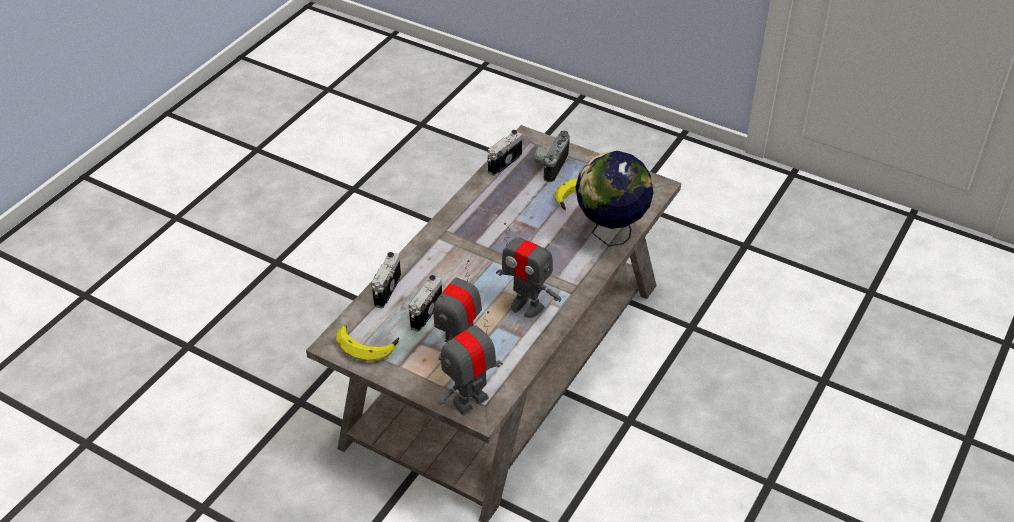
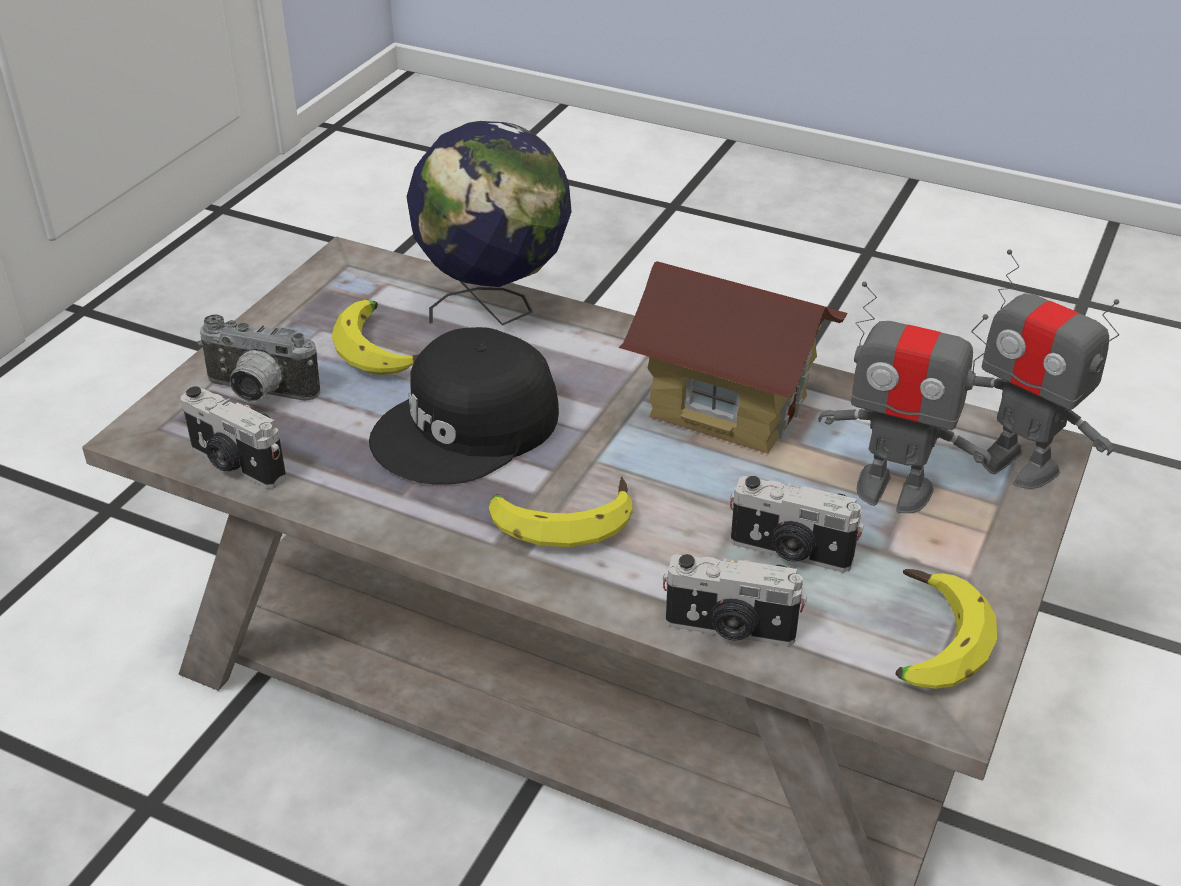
camera: 95 degrees left, 5 degrees down
toy robot [496,223,561,318] -> toy house [618,261,848,454]
none -> black cap [369,327,559,485]
none -> banana [489,477,632,547]

